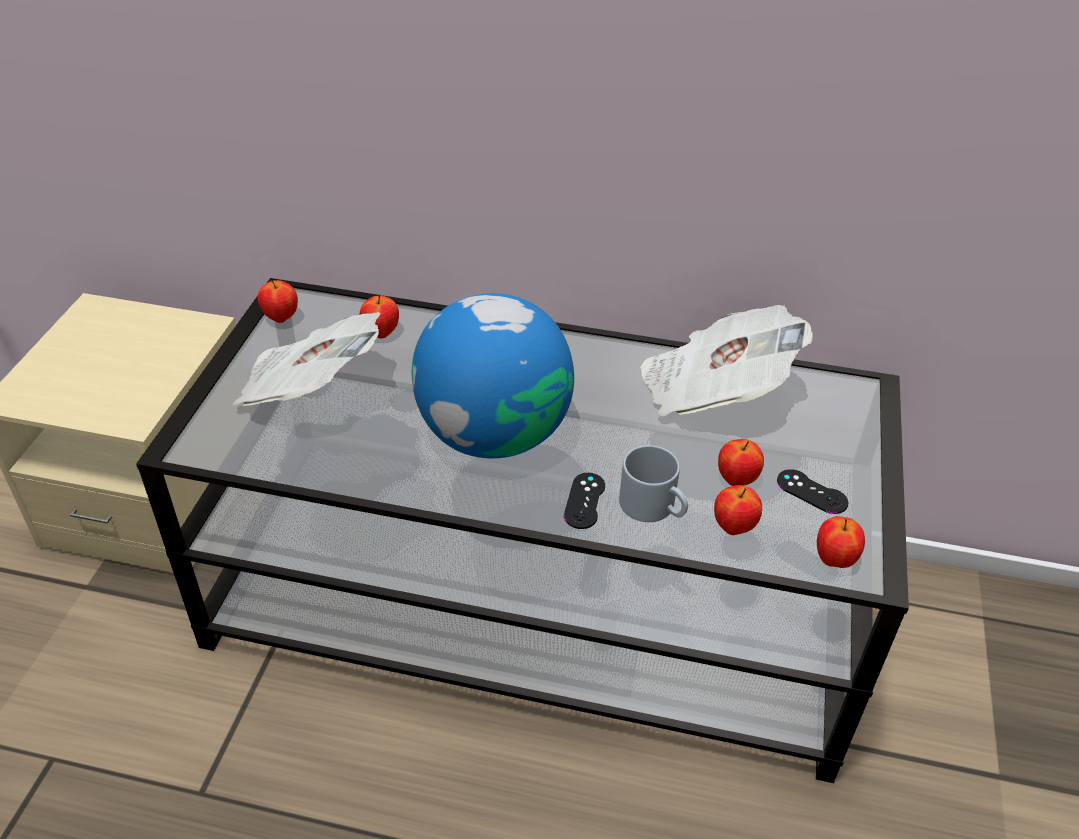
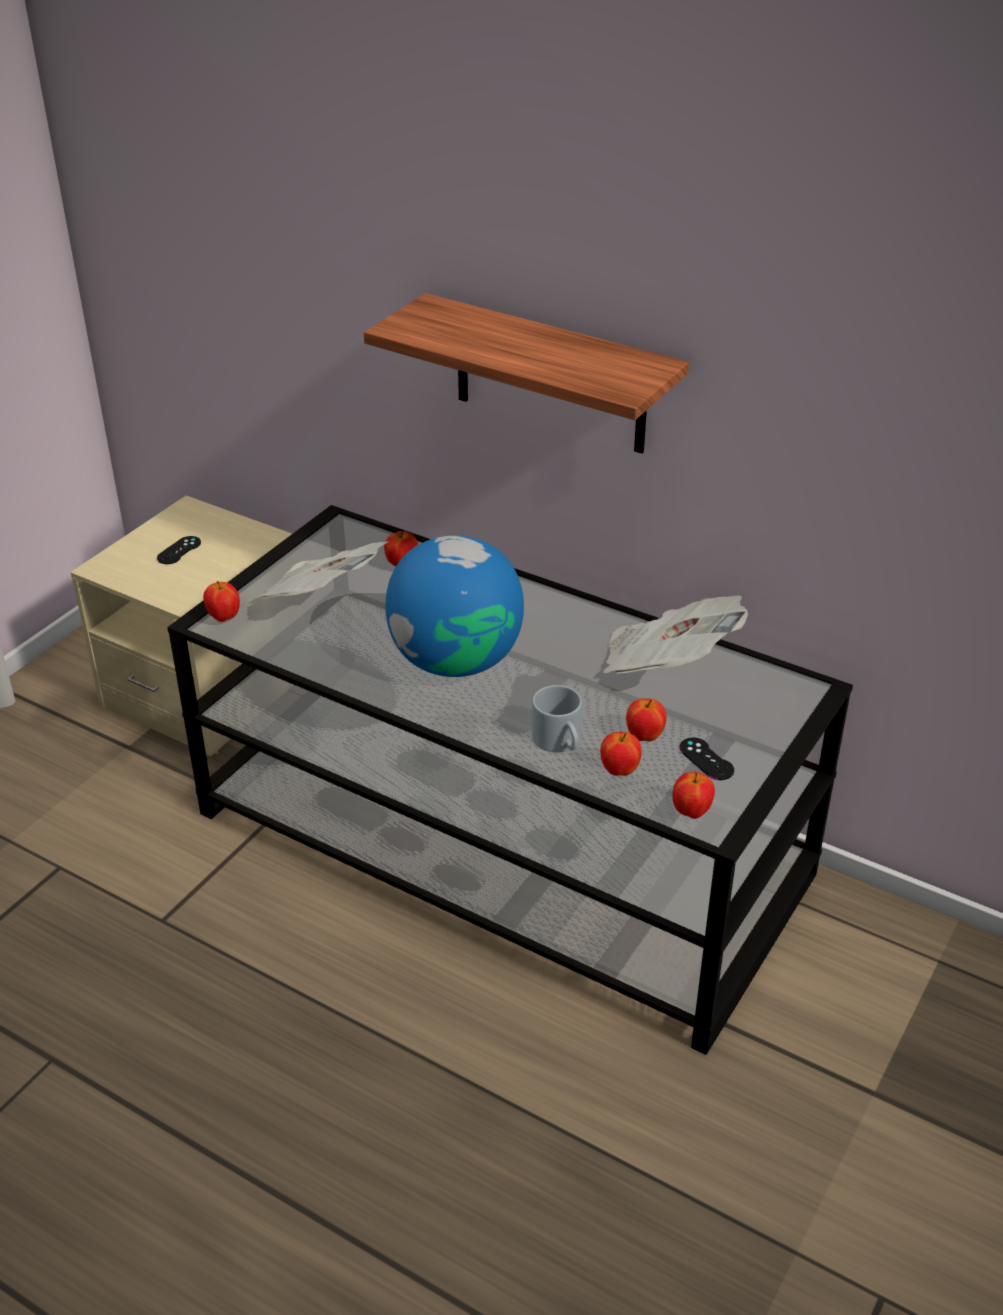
camera: 20 degrees right, 5 degrees down
apple [258,280,298,323] -> apple moved to [203,581,240,622]
black game controller [564,473,605,529] -> black game controller moved to [157,536,201,564]
none -> shelf [364,293,689,453]

